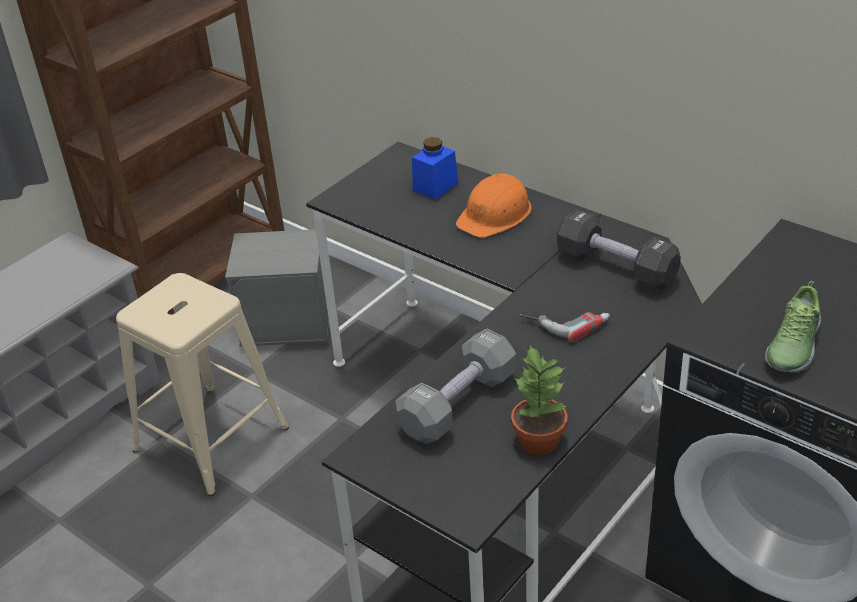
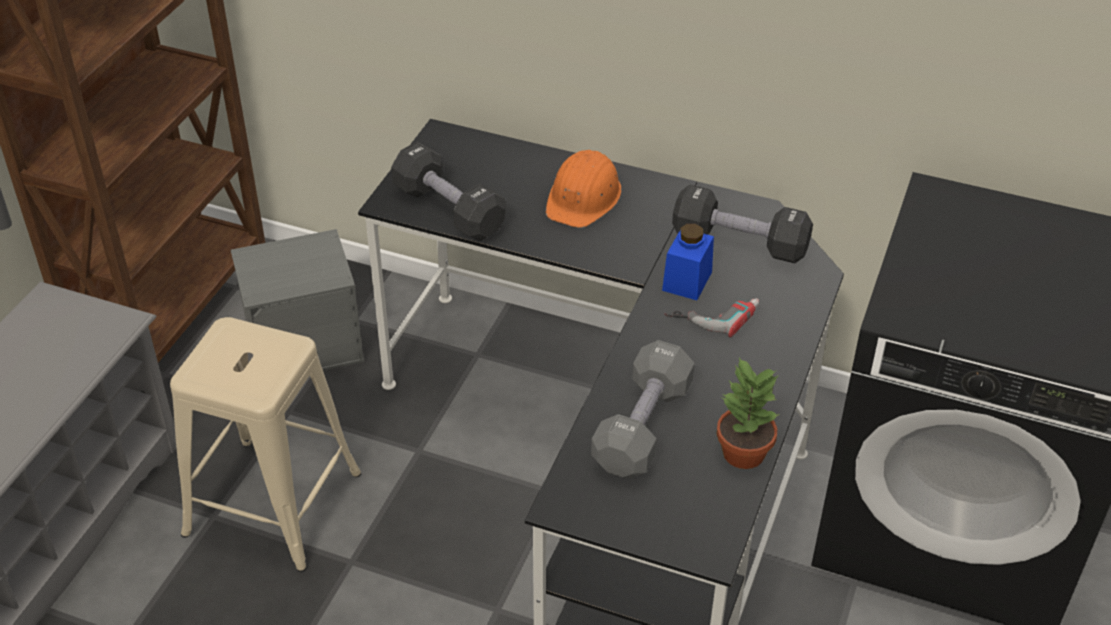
camera: 20 degrees left, 5 degrees up
blue jar [412,137,458,200] -> blue jar moved to [662,224,714,300]
shoe [765,281,821,373] -> none
none -> black dumbbell [391,142,506,241]

